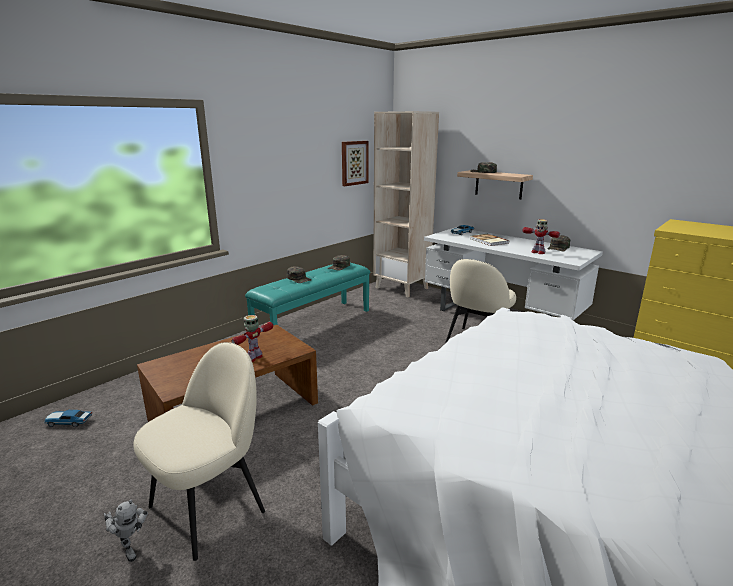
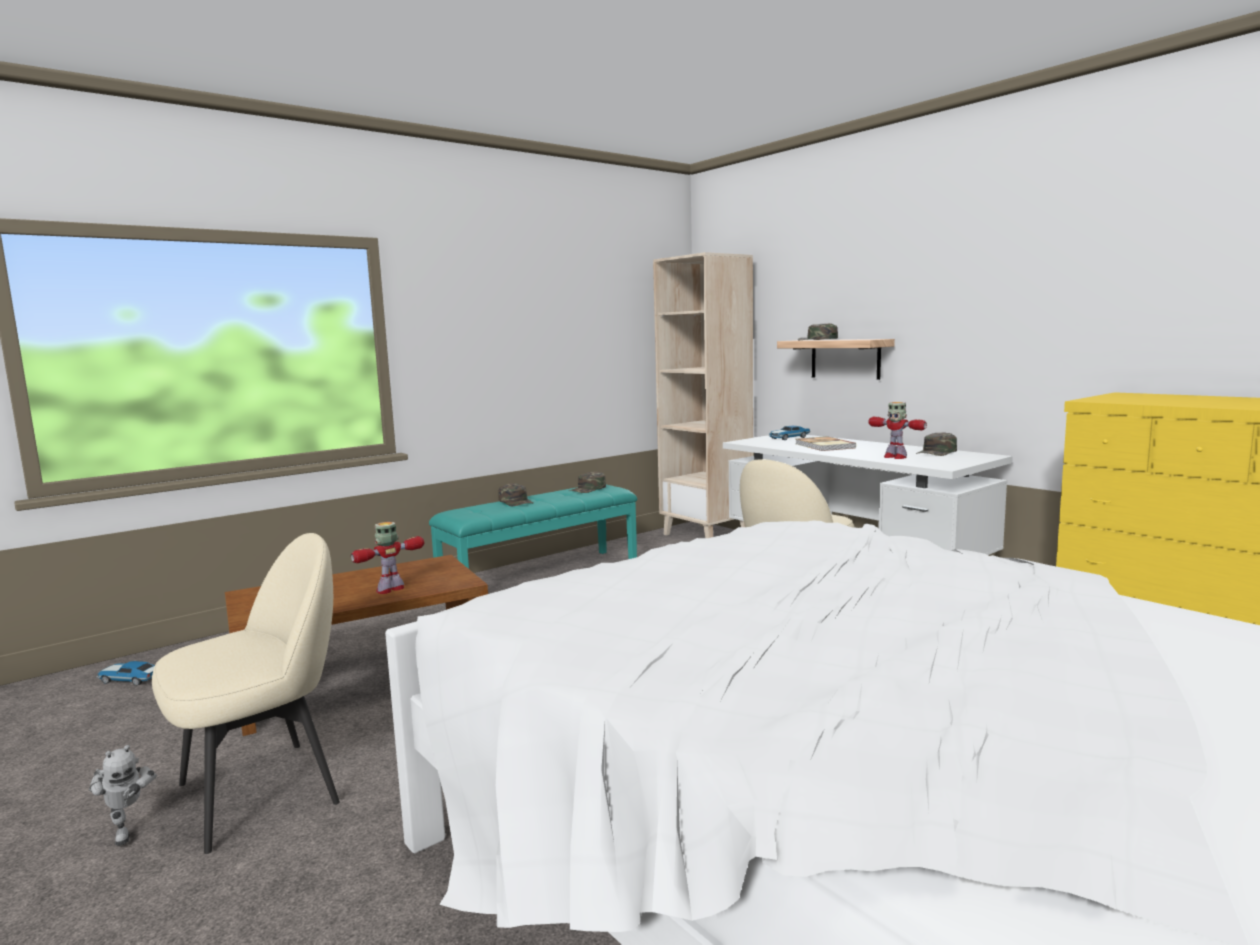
camera: 10 degrees right, 10 degrees down
picture [342,141,369,186] -> none

